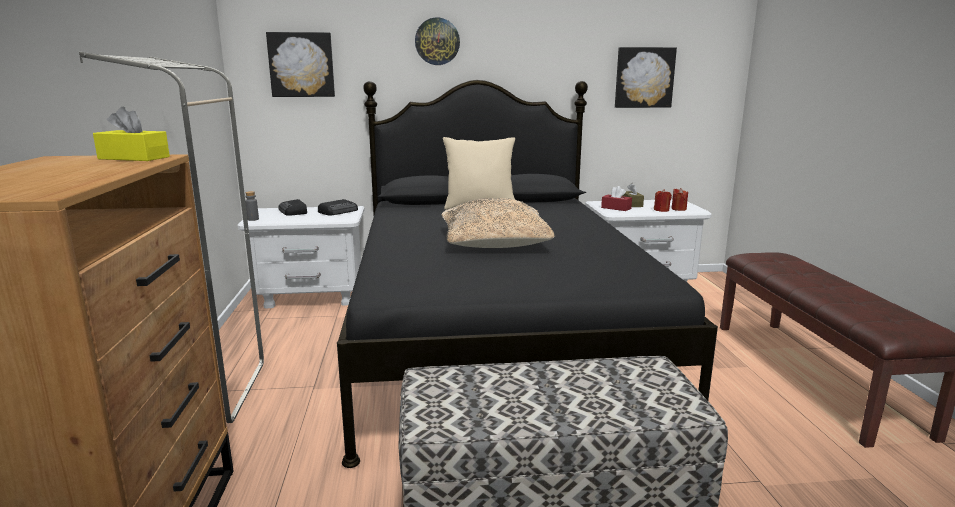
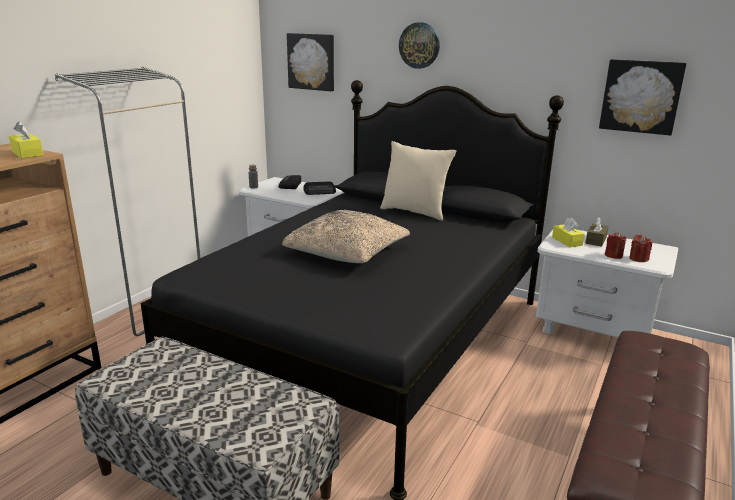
camera: 35 degrees right, 5 degrees up
red tissue box [601,186,632,211] -> yellow tissue box [552,218,585,247]

